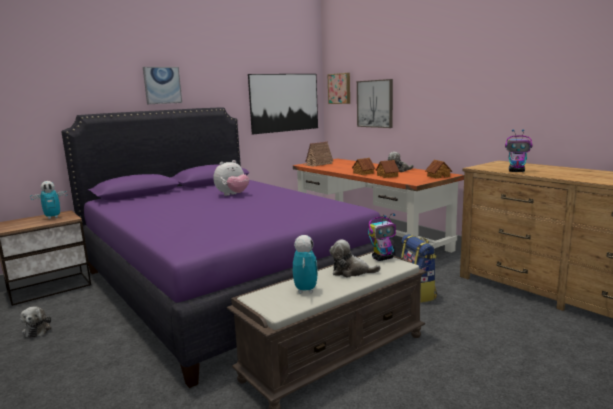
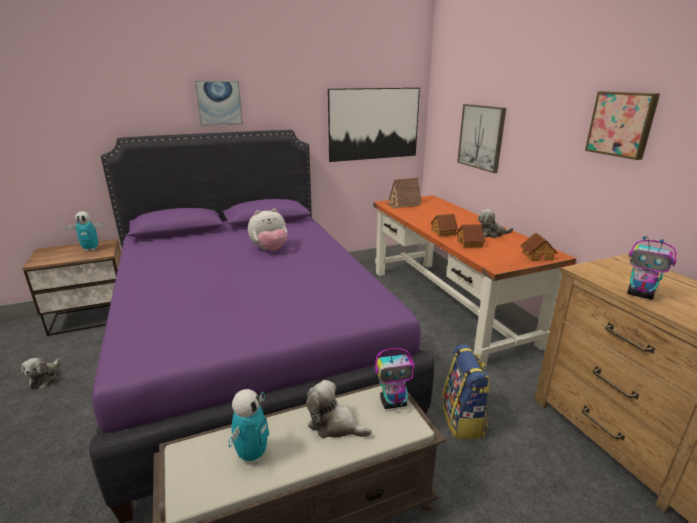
camera: 15 degrees right, 10 degrees up
picture [328,73,350,104] -> picture moved to [585,91,660,160]

